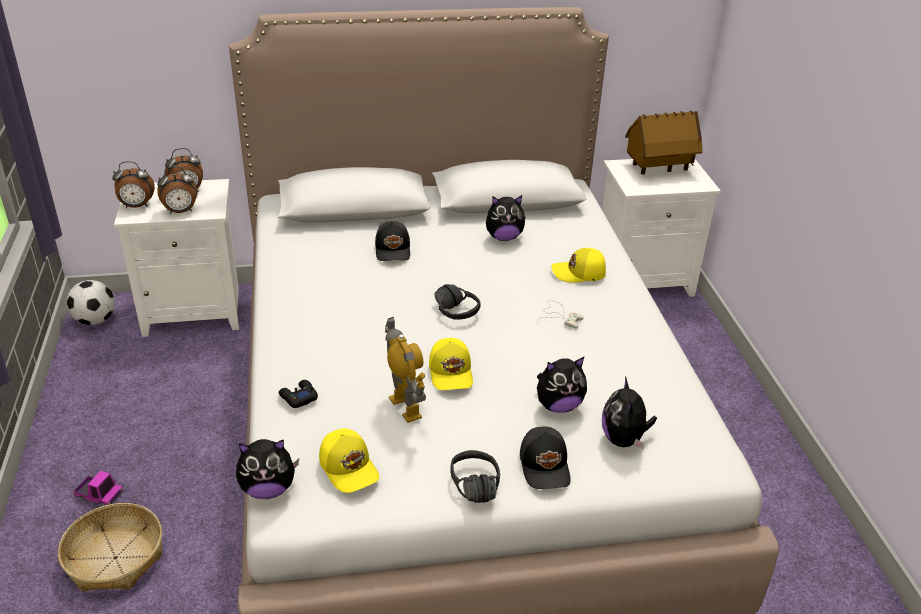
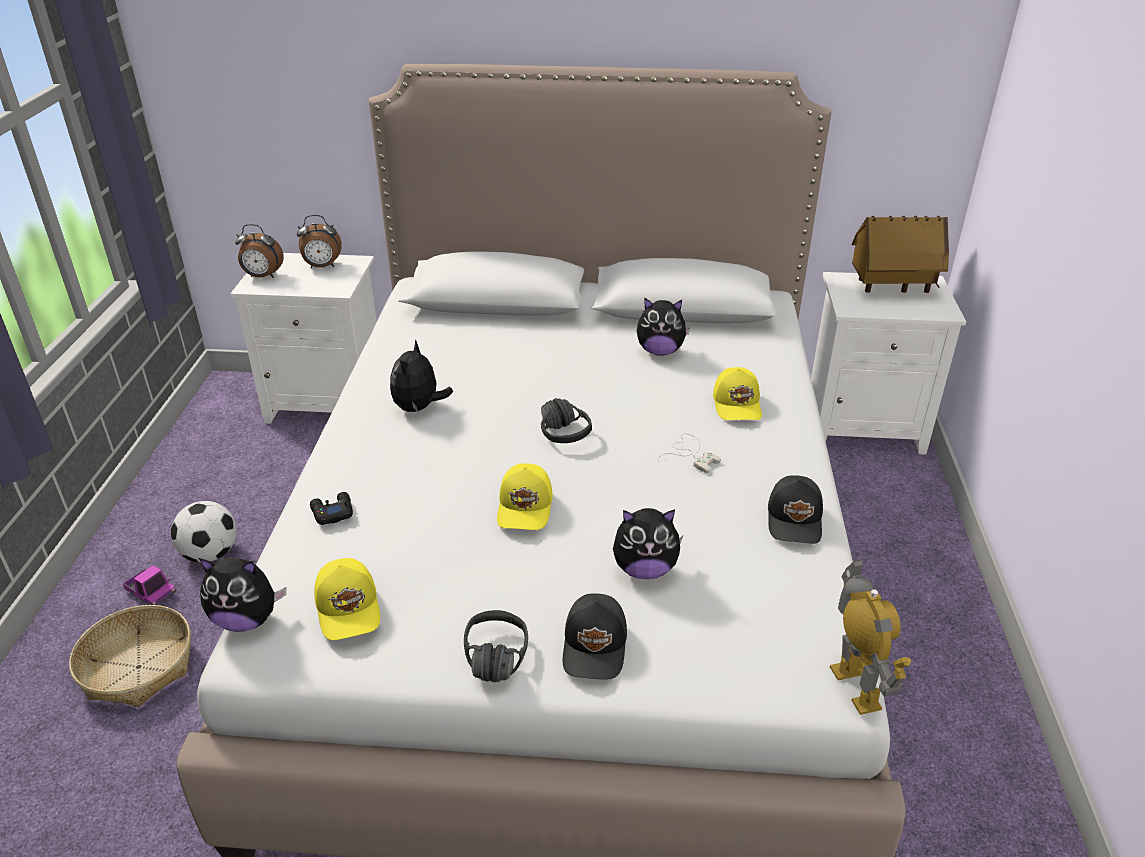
camera: 15 degrees right, 0 degrees up
football [66,280,115,325] -> football moved to [171,501,237,563]
alarm clock [157,166,197,214] -> none
black cap [375,221,410,261] -> black cap moved to [768,475,823,544]
toy robot [385,317,426,423] -> toy robot moved to [830,559,911,715]
yellow cap [552,248,606,283] -> yellow cap turned 105 degrees counterclockwise [713,367,762,420]
plush toy [602,376,657,449] -> plush toy moved to [390,339,453,412]

